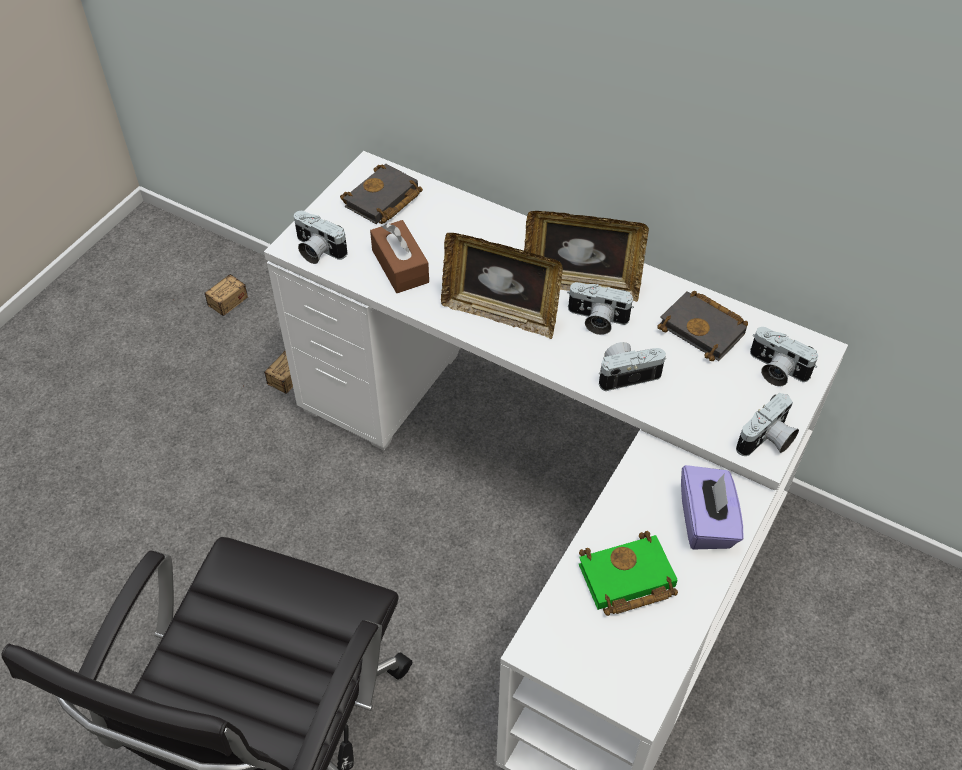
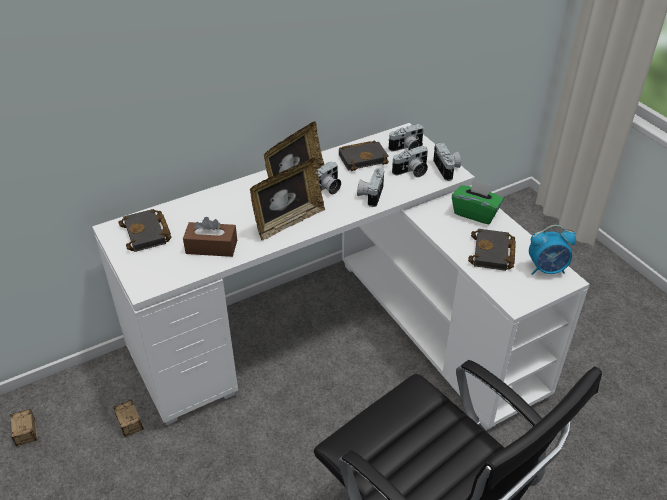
camera: 60 degrees left, 10 degrees down
camera [294,211,348,264] -> camera moved to [392,146,428,177]
green book [579,531,678,616] -> black book [468,229,516,271]
purple tissue box [681,465,743,549] -> green tissue box [452,179,504,224]
none -> alarm clock [529,225,576,275]

